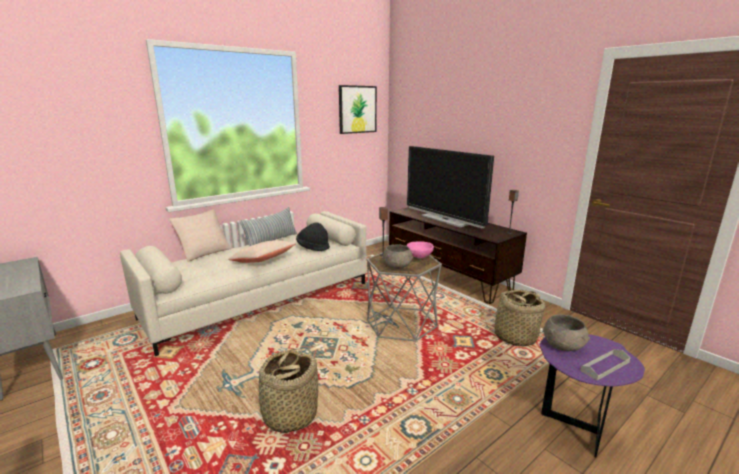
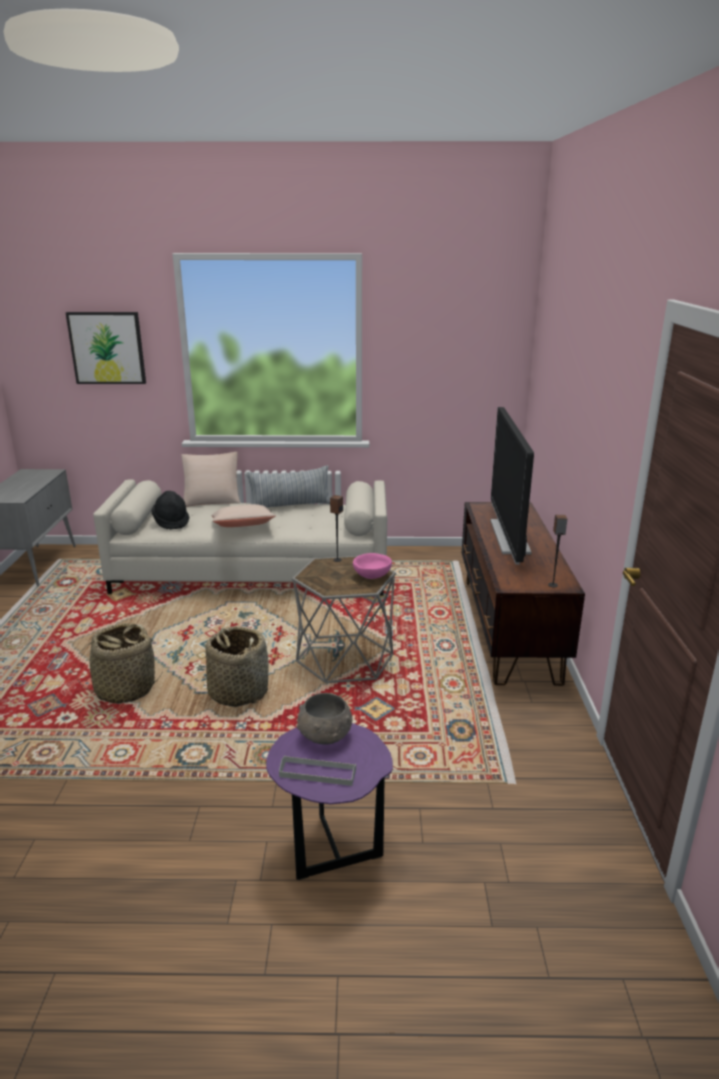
camera: 40 degrees right, 5 degrees up
black hat [296,222,330,251] -> black hat moved to [151,491,189,530]
picture [339,85,377,134] -> picture moved to [66,312,146,384]
grey bowl [382,244,413,269] -> none
basket [485,289,547,346] -> basket moved to [206,626,269,707]

